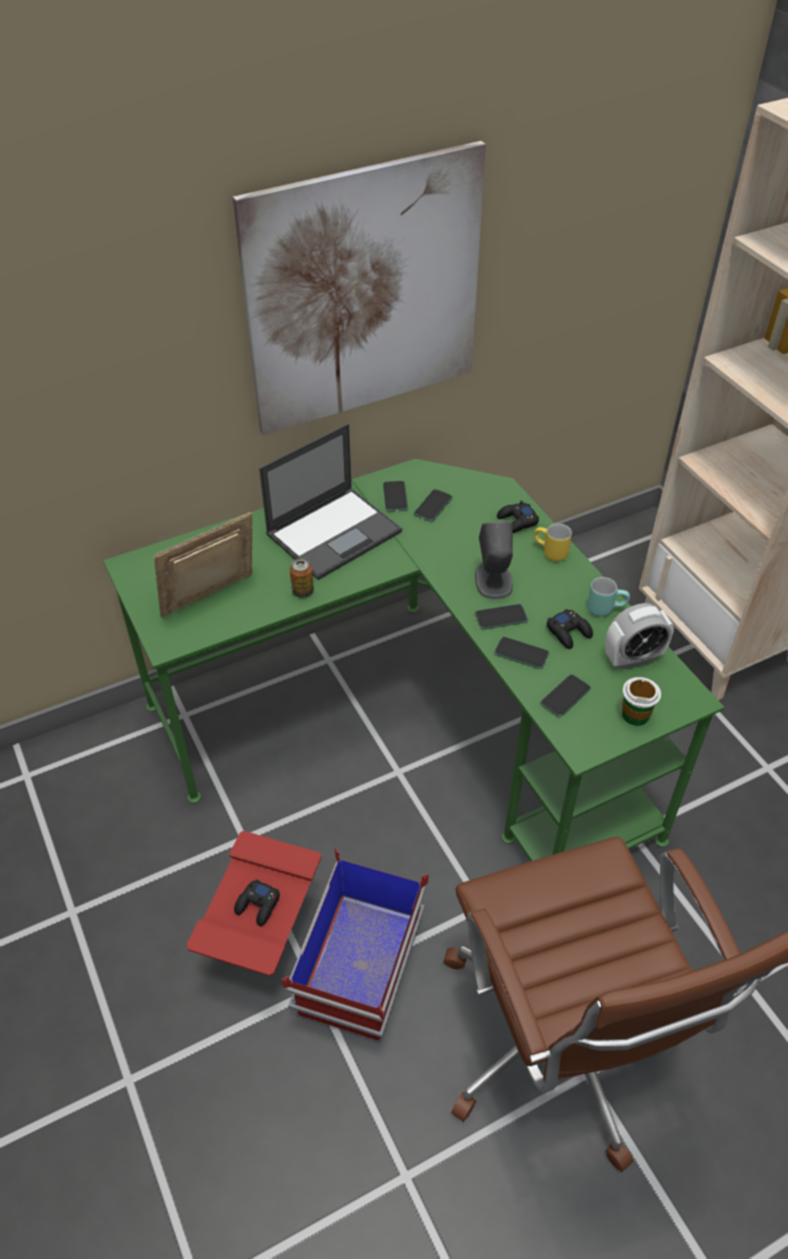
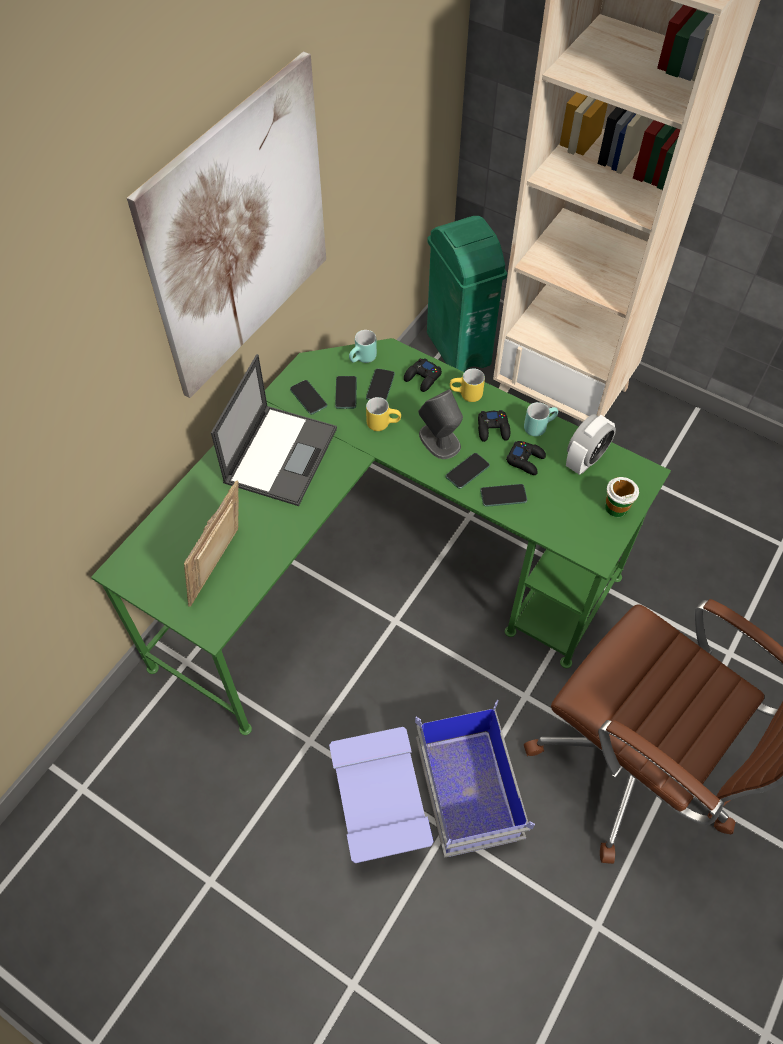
camera: 30 degrees left, 10 degrees up
red storage box [187,831,428,1040] -> blue storage box [329,699,535,863]
black game controller [234,879,280,926] -> black game controller moved to [478,410,510,442]
can [290,558,314,598] -> none
phone [540,674,591,717] -> phone moved to [366,368,395,400]
none -> turquoise mug [349,330,377,363]
none -> yellow mug [366,397,401,431]
none -> green trash can [427,216,507,372]

